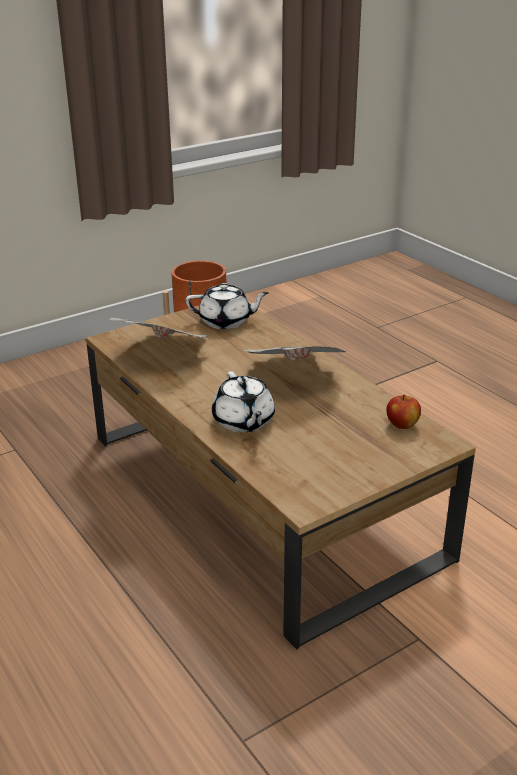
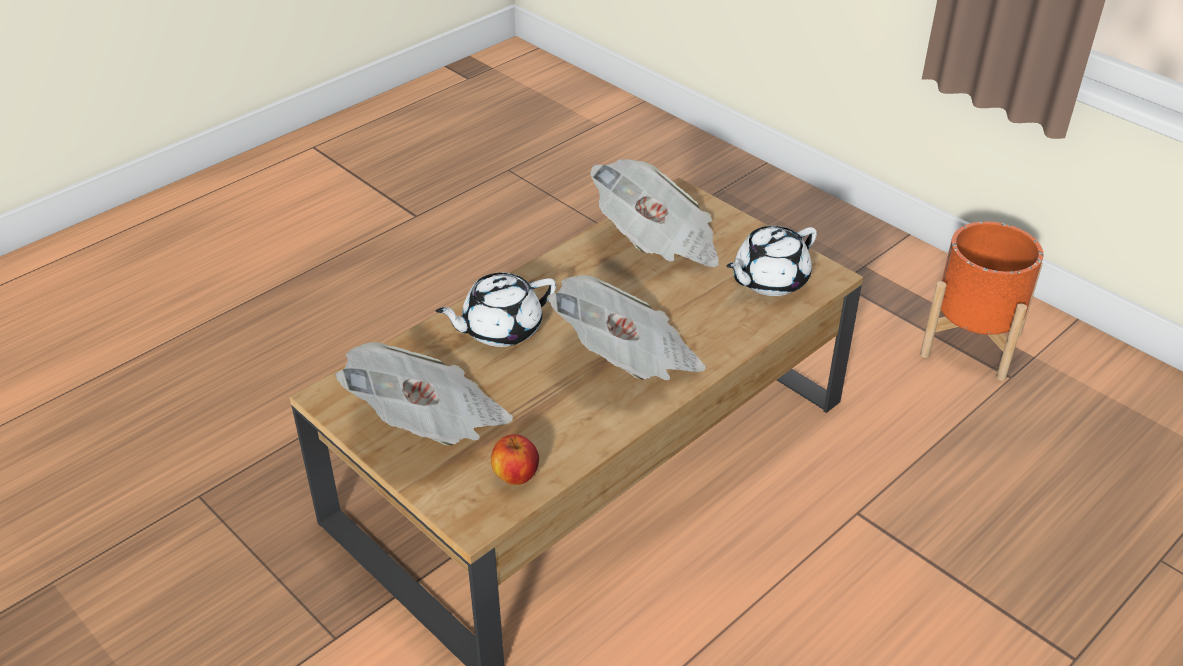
camera: 80 degrees right, 10 degrees up
white teapot [186,283,269,329] -> white teapot turned 60 degrees clockwise [726,226,817,296]
none -> newspaper [335,342,513,446]

